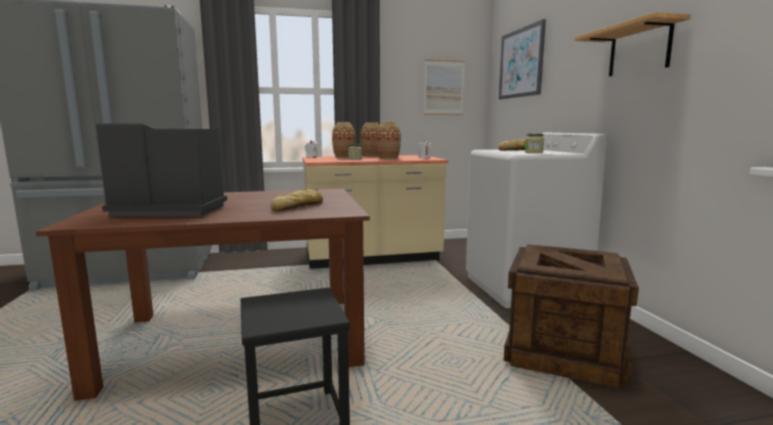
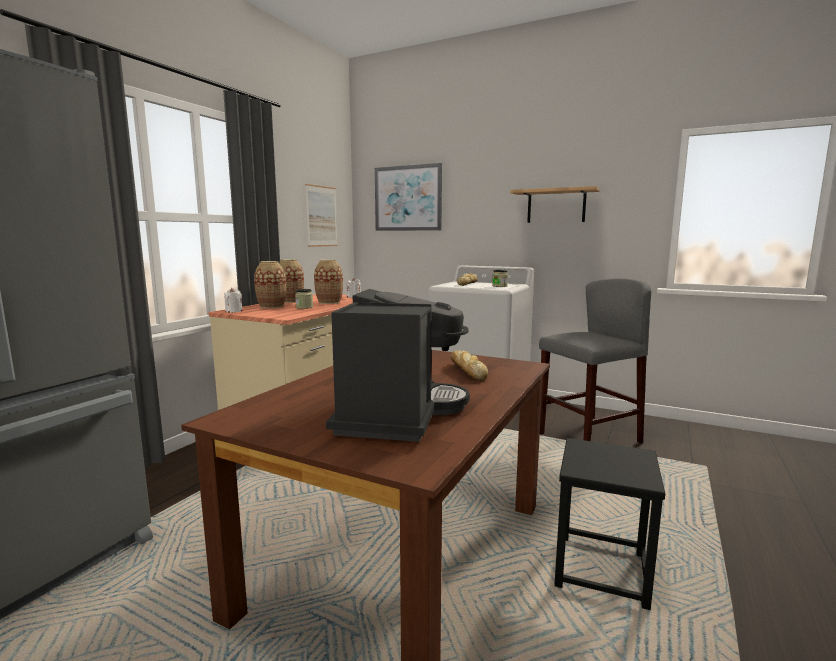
camera: 50 degrees left, 0 degrees up
coffee machine [96,124,227,217] -> coffee machine turned 150 degrees clockwise [326,289,470,442]
crate [504,244,639,388] -> grey stool [539,278,652,443]

